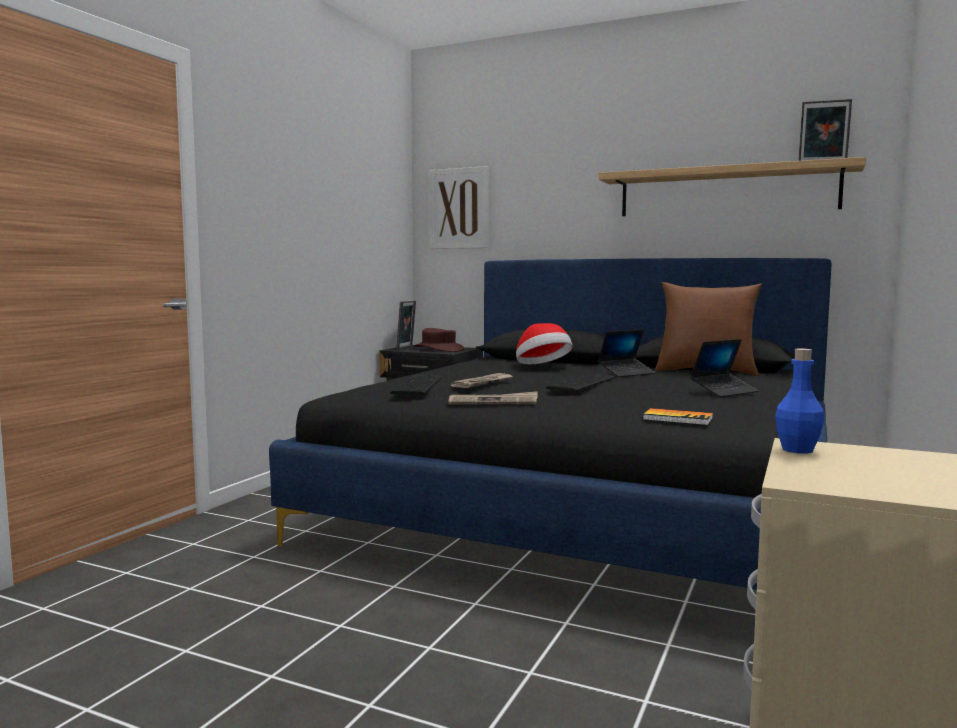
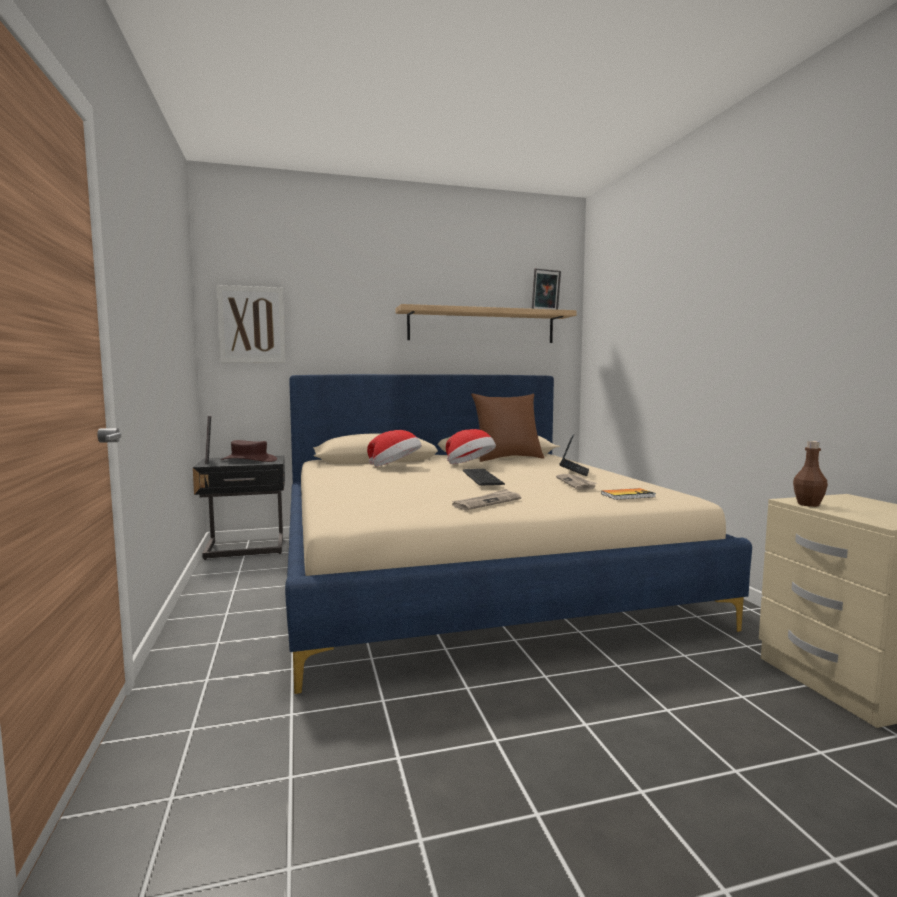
camera: 40 degrees left, 0 degrees up
black bed [269,258,832,589] -> beige bed [285,374,752,694]
keyboard [390,375,442,395] -> none
newspaper [451,373,514,388] -> newspaper moved to [556,474,597,490]
laptop [598,330,656,377] -> hat [446,429,496,464]
blue bottle [775,349,824,454] -> brown bottle [793,441,828,507]

